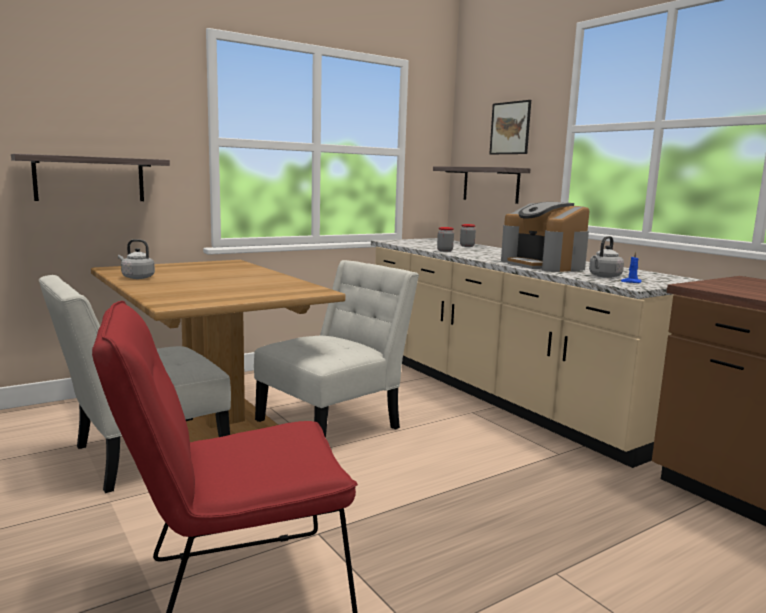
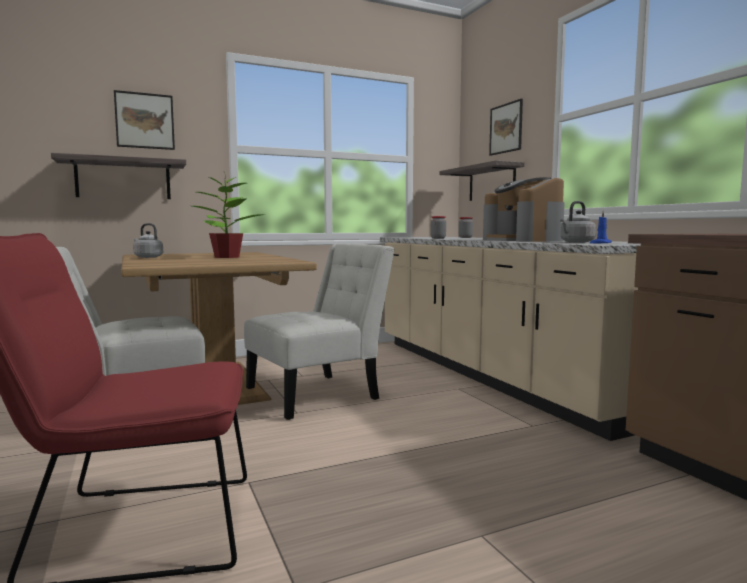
camera: 10 degrees right, 5 degrees down
none -> picture [114,90,175,150]
none -> potted plant [192,172,265,258]

